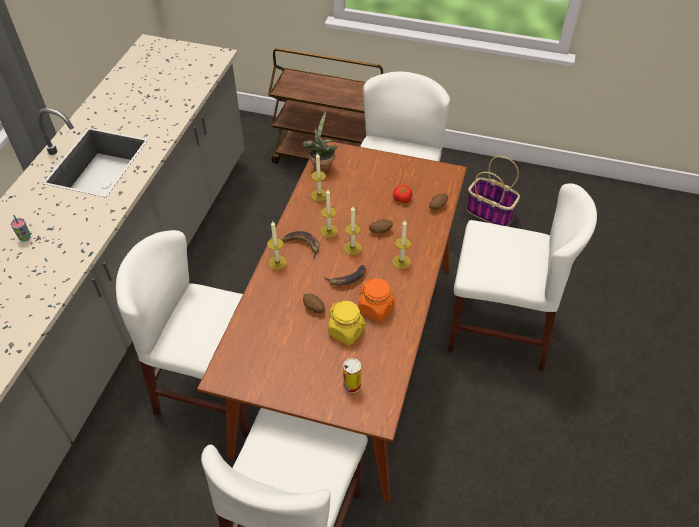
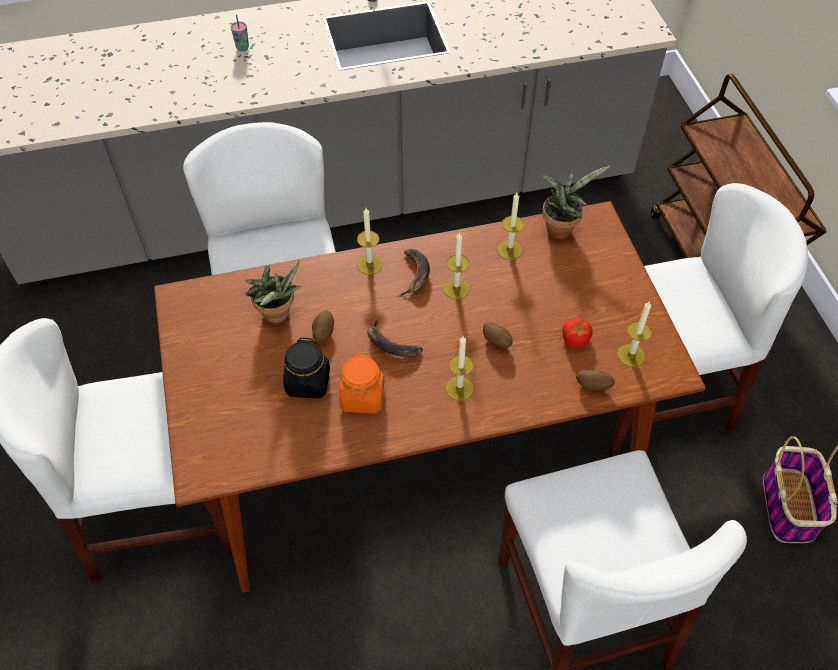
camera: 60 degrees right, 5 degrees up
yellow jar [328,301,365,345] -> black jar [283,337,330,398]
can [343,358,361,393] -> none
candle [344,207,362,255] -> candle moved to [617,301,652,367]
none -> potted plant [245,262,302,323]

